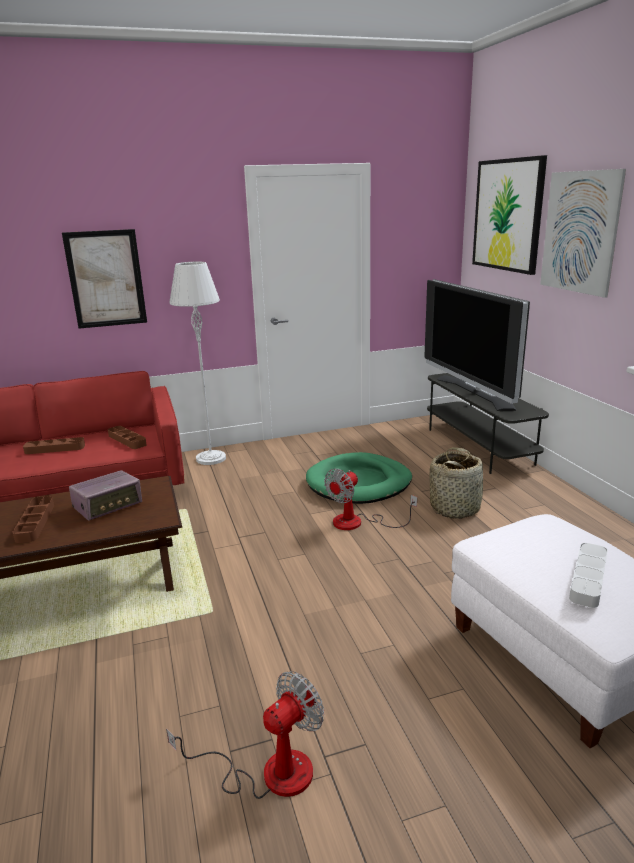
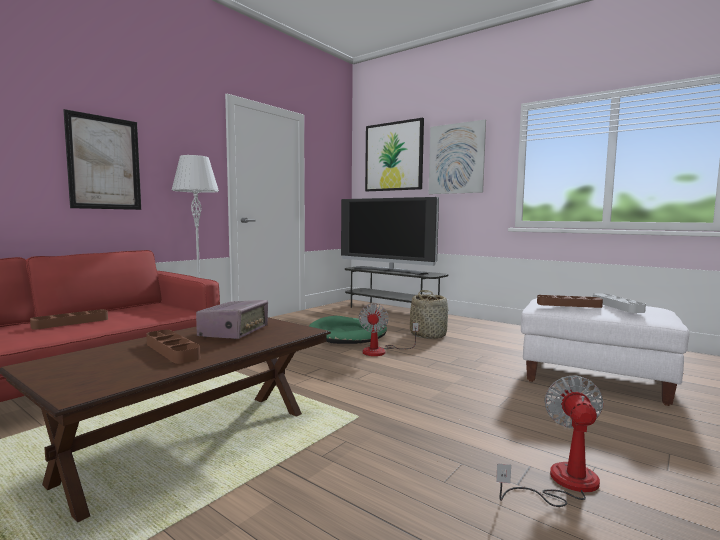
camera: 35 degrees left, 15 degrees down
brown tray [108,426,147,449] -> brown tray moved to [537,295,603,308]

